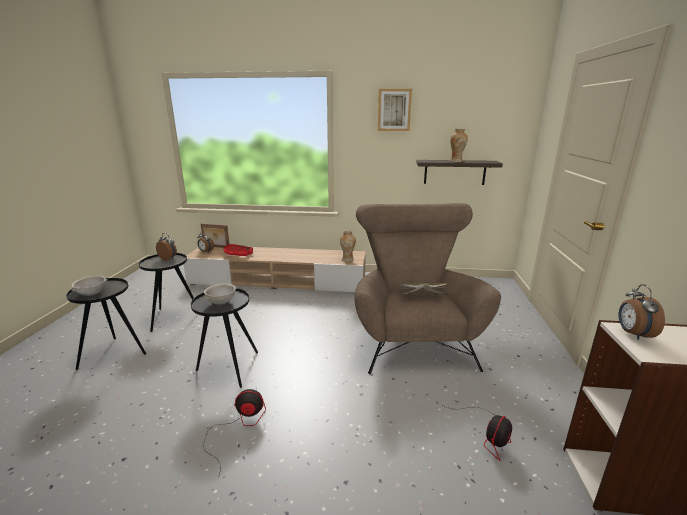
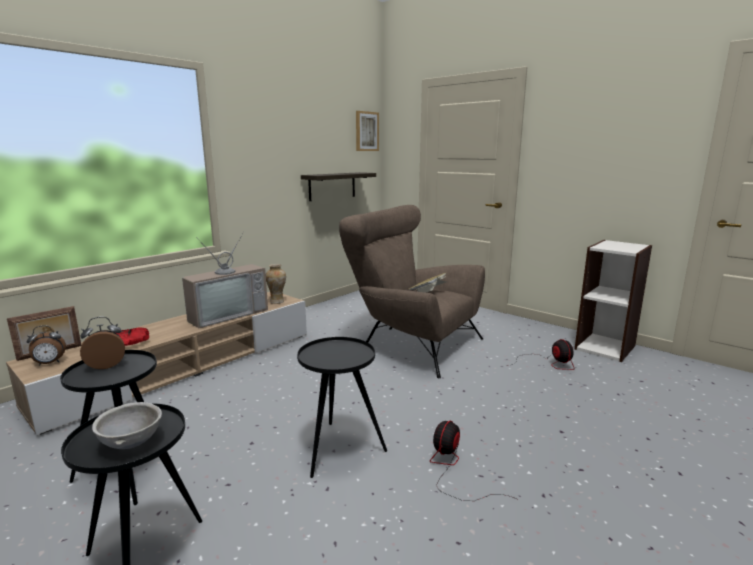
camera: 55 degrees left, 5 degrees down
grey bowl [204,283,236,304] -> none
picture [378,89,412,131] -> picture moved to [356,111,379,151]
vase [450,129,468,162] -> none
alarm clock [619,284,665,340] -> none
none -> television [182,231,268,328]

